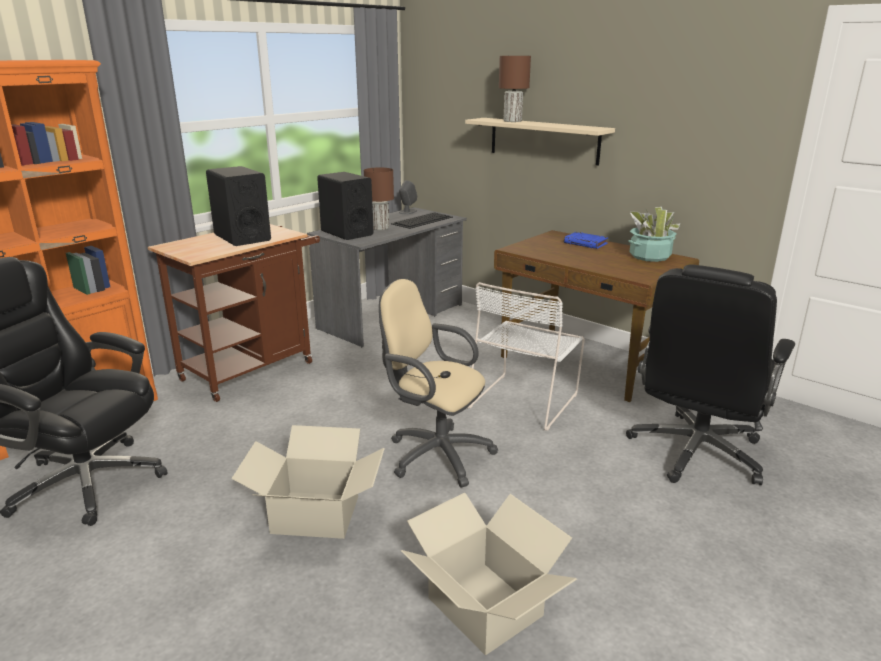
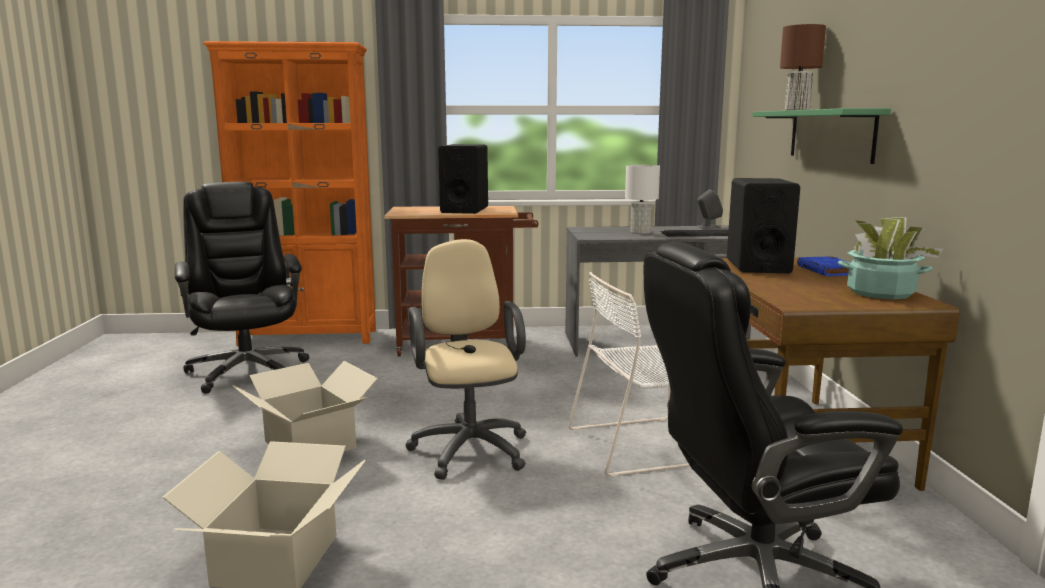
camera: 45 degrees right, 10 degrees down
black speaker [317,172,373,240] -> black speaker moved to [727,178,800,273]
brown table lamp [364,167,394,230] -> white table lamp [625,165,660,234]
beige shelf [465,118,615,166] -> green shelf [752,108,891,164]

